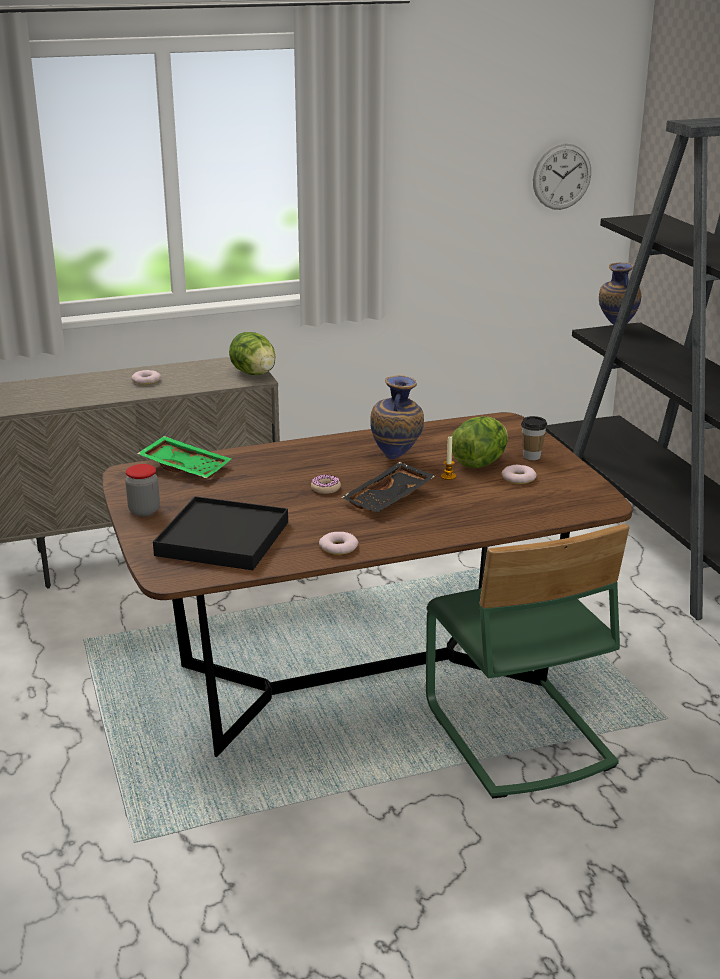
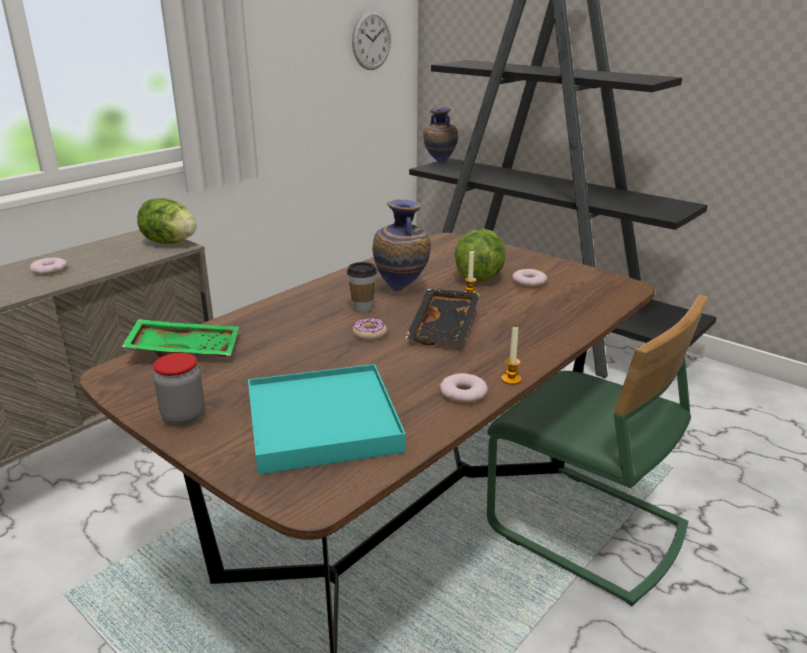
camera: 30 degrees left, 0 degrees up
black tray [153,496,288,570] -> turquoise tray [248,364,406,474]
cup [521,416,548,460] -> cup moved to [347,262,377,312]
none -> candle [501,326,522,385]

